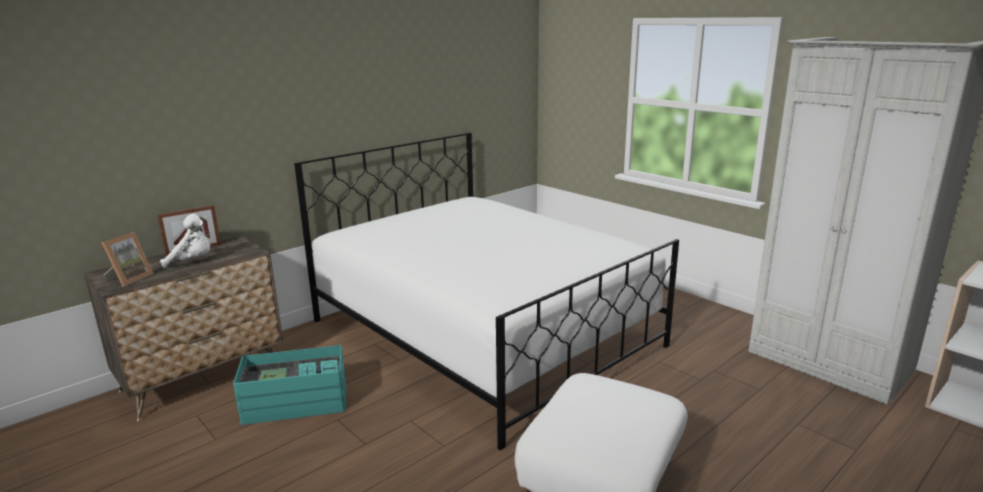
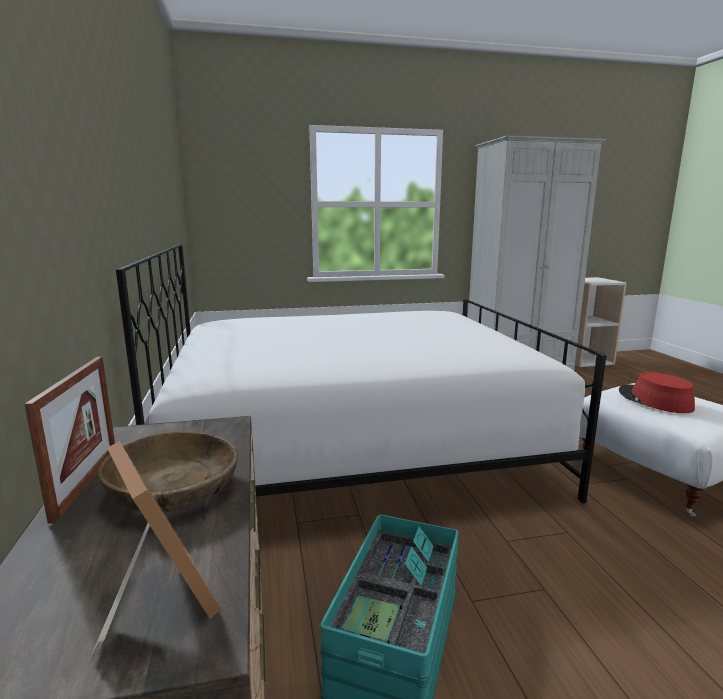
camera: 60 degrees left, 5 degrees down
white plush toy [160,214,210,268] -> brown bowl [98,431,238,512]
none -> red hat [619,372,695,413]

